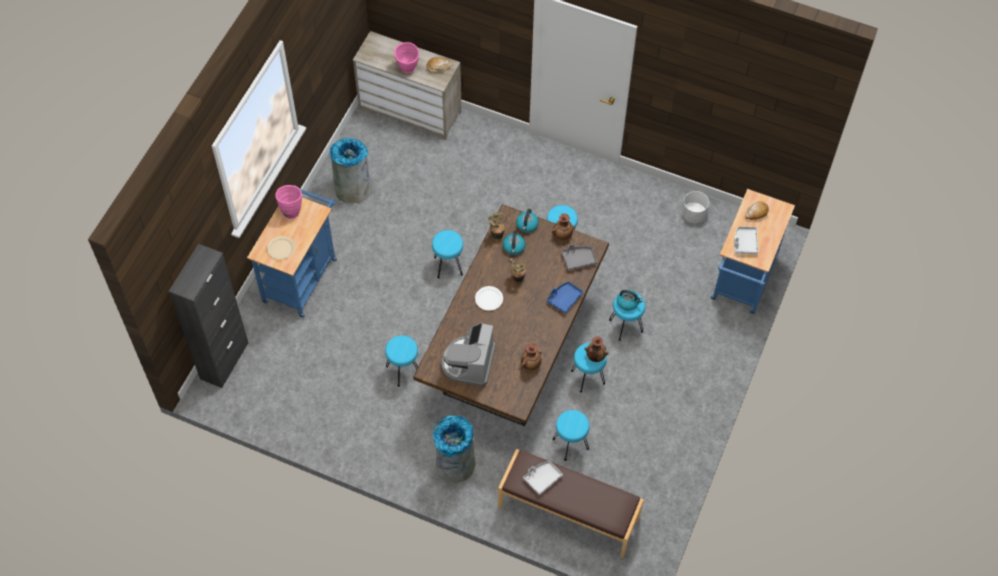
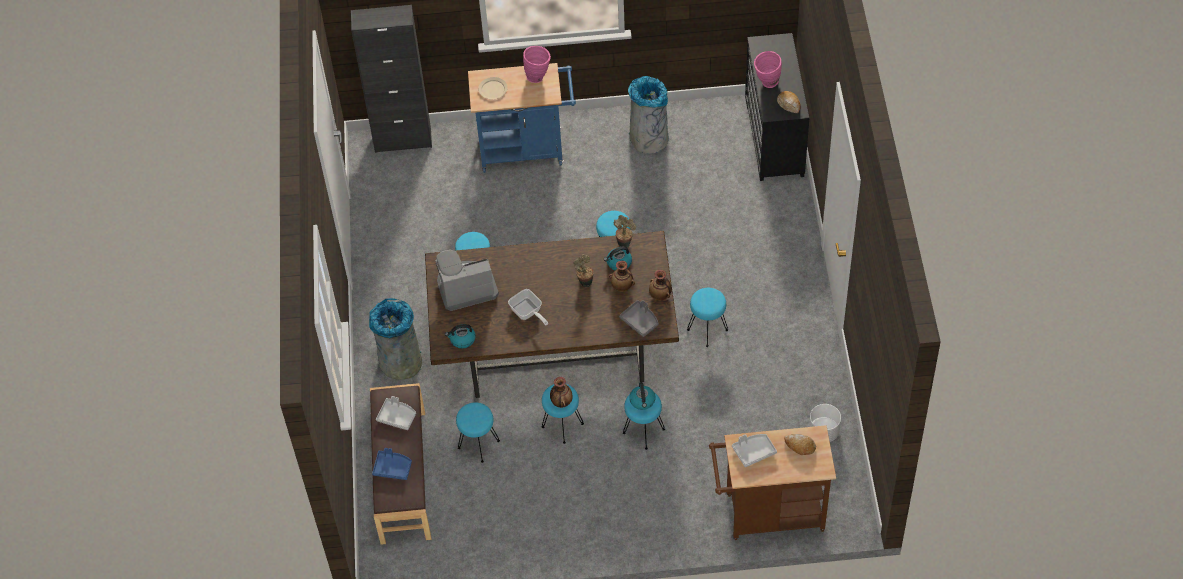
camera: 65 degrees right, 5 degrees down
beige dresser [353,31,462,140] -> black dresser [745,33,809,181]
white plate [475,286,503,311] -> none
kettle [516,209,539,233] -> kettle moved to [445,324,476,348]
vase [521,344,541,370] -> vase moved to [609,261,635,292]
blue tray [546,282,583,314] -> blue tray moved to [372,448,412,480]
blue cart [710,189,795,315] -> brown cart [709,425,836,540]
none -> frying pan [508,289,548,326]

